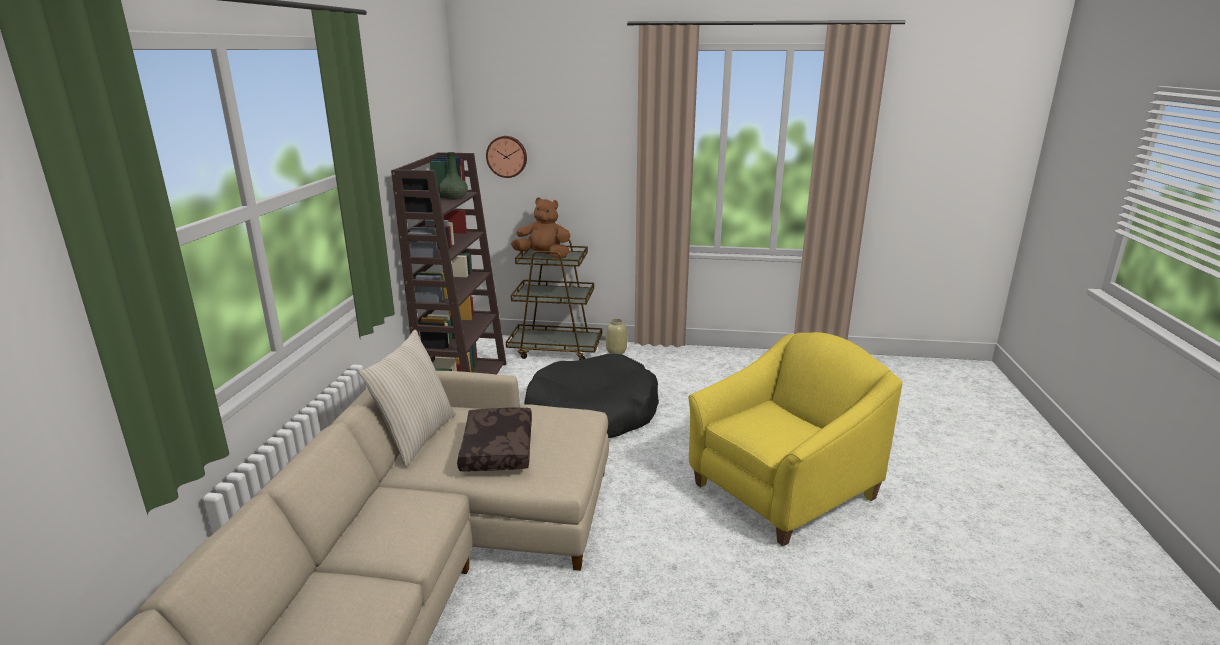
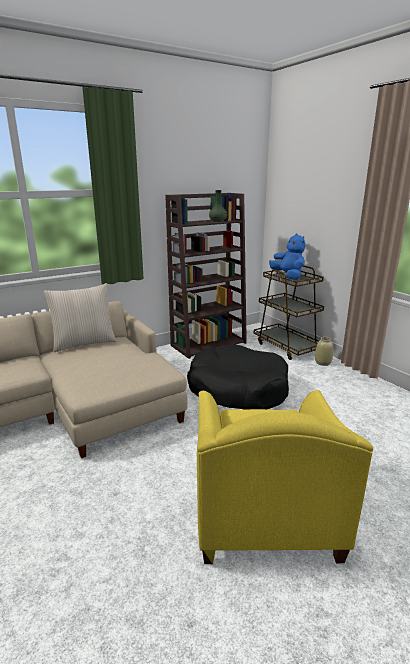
camera: 50 degrees right, 0 degrees up
brown pillow [457,407,532,472] -> none
wall clock [486,136,527,178] -> none
brown plush toy [511,197,570,259] -> blue plush toy [269,233,305,280]
yellow armchair [688,332,903,546] -> yellow armchair turned 75 degrees clockwise [197,390,373,564]

